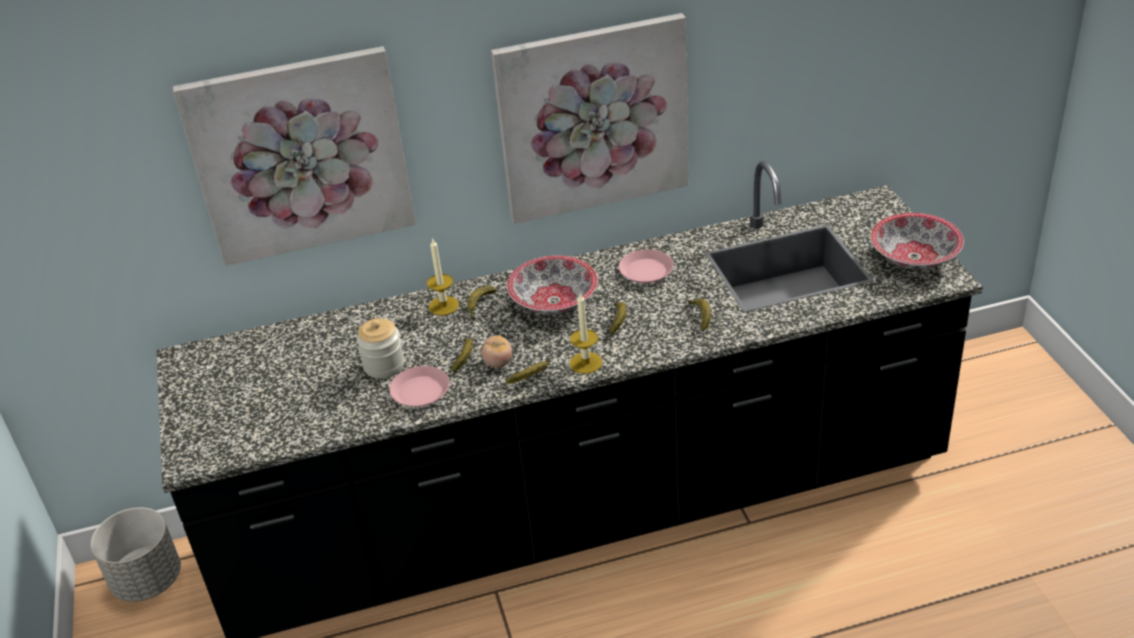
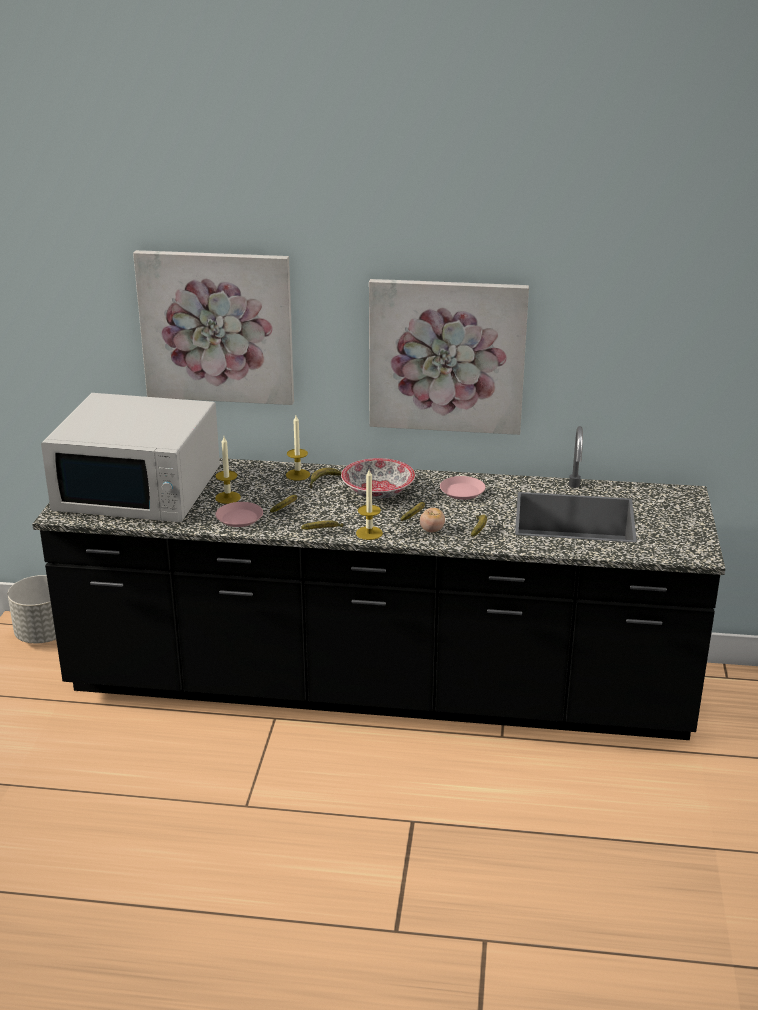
camera: 20 degrees right, 10 degrees down
jar [357,318,404,378] -> candle [215,437,241,504]
tomato [481,335,512,368] -> tomato moved to [420,508,445,532]
bowl [871,213,964,270] -> none
none -> white microwave [41,393,220,522]

